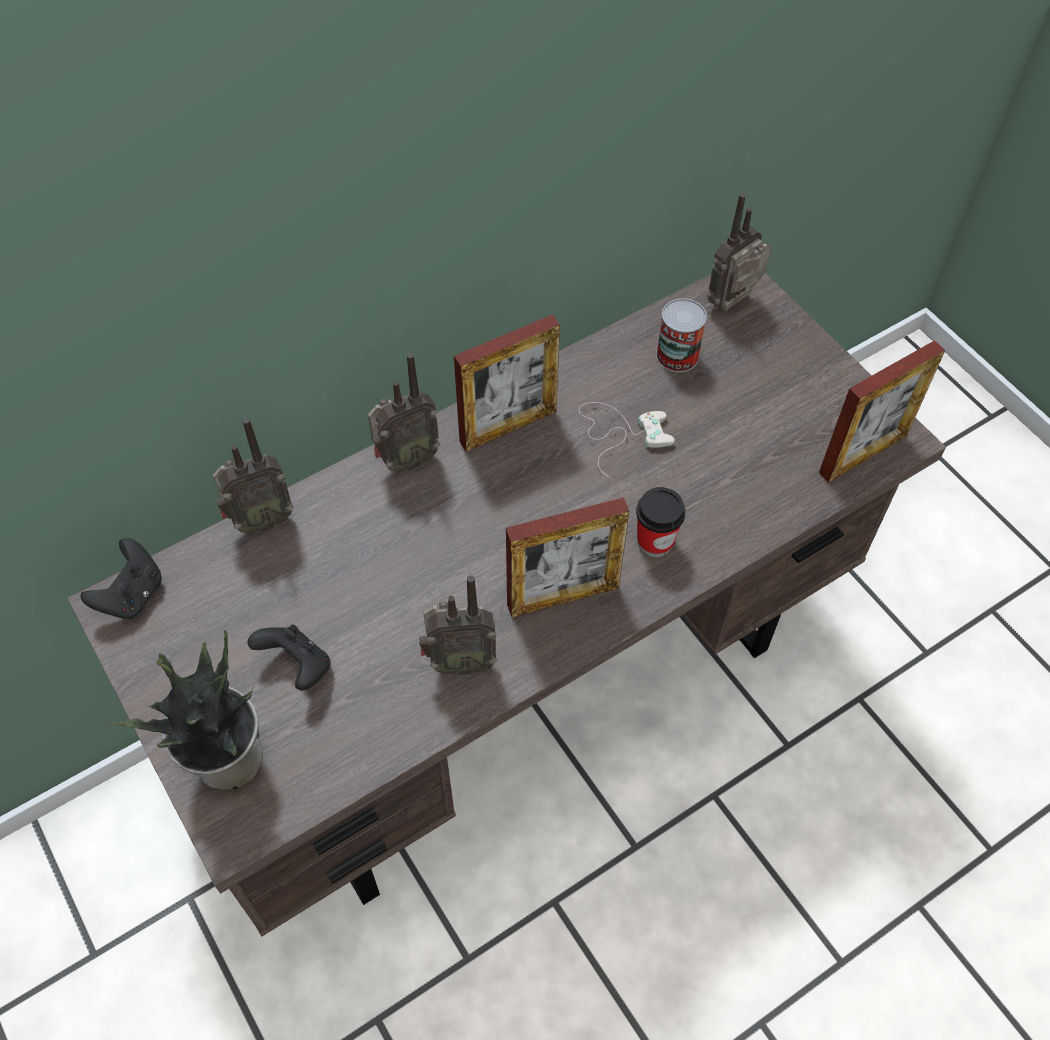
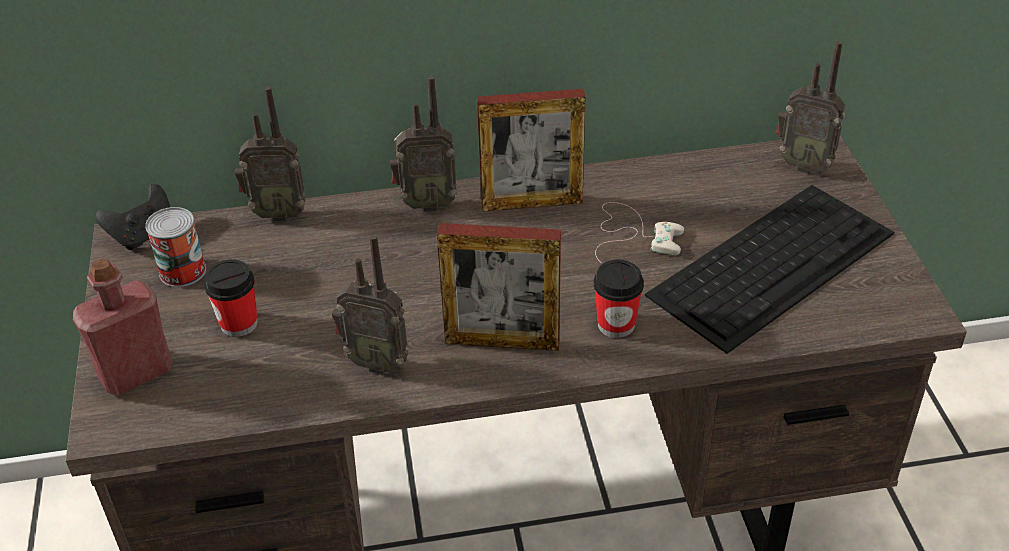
camera: 25 degrees right, 15 degrees down
potted plant [109,630,263,790] -> red bottle [73,259,173,396]
black game controller [248,625,331,690] -> cup [204,259,258,337]
can [656,298,707,372] -> can moved to [145,207,206,287]
radio [707,193,772,311] -> radio turned 135 degrees counterclockwise [776,41,845,174]
picture frame [819,340,945,483] -> none
none -> keyboard [645,185,894,354]

